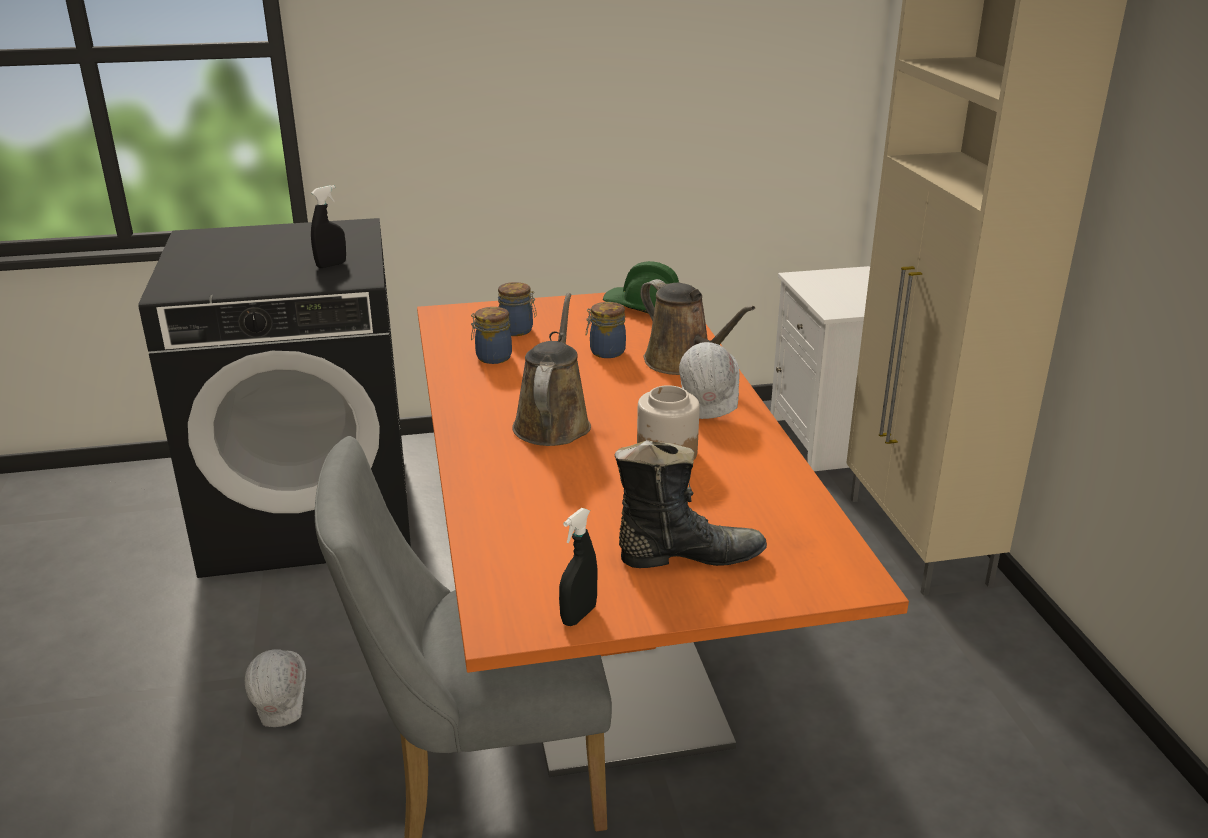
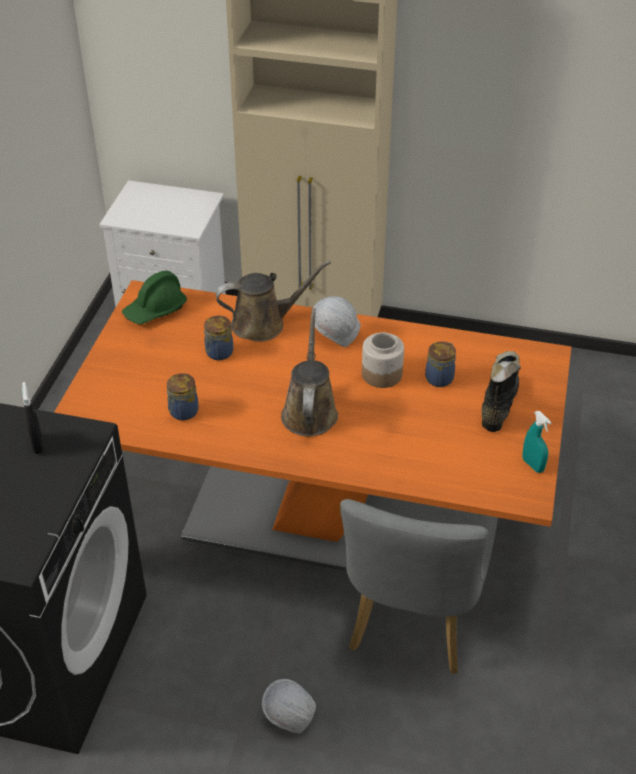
camera: 65 degrees left, 15 degrees up
jar [498,282,537,336] -> jar moved to [425,341,456,387]
brown watering can [512,293,591,446] -> brown watering can turned 60 degrees clockwise [281,308,338,437]
black spray bottle [559,508,597,626] -> turquoise spray bottle [522,411,552,473]

